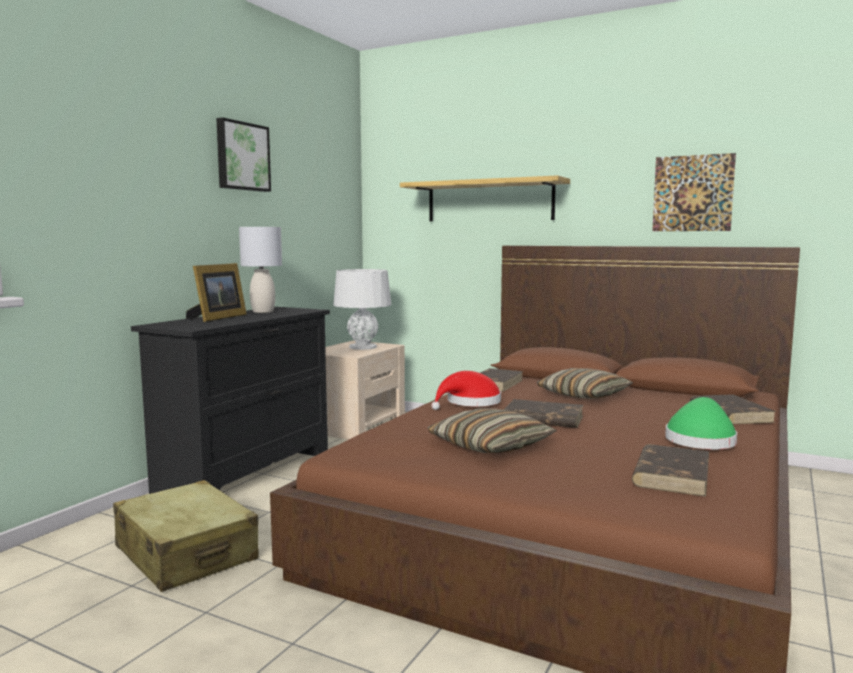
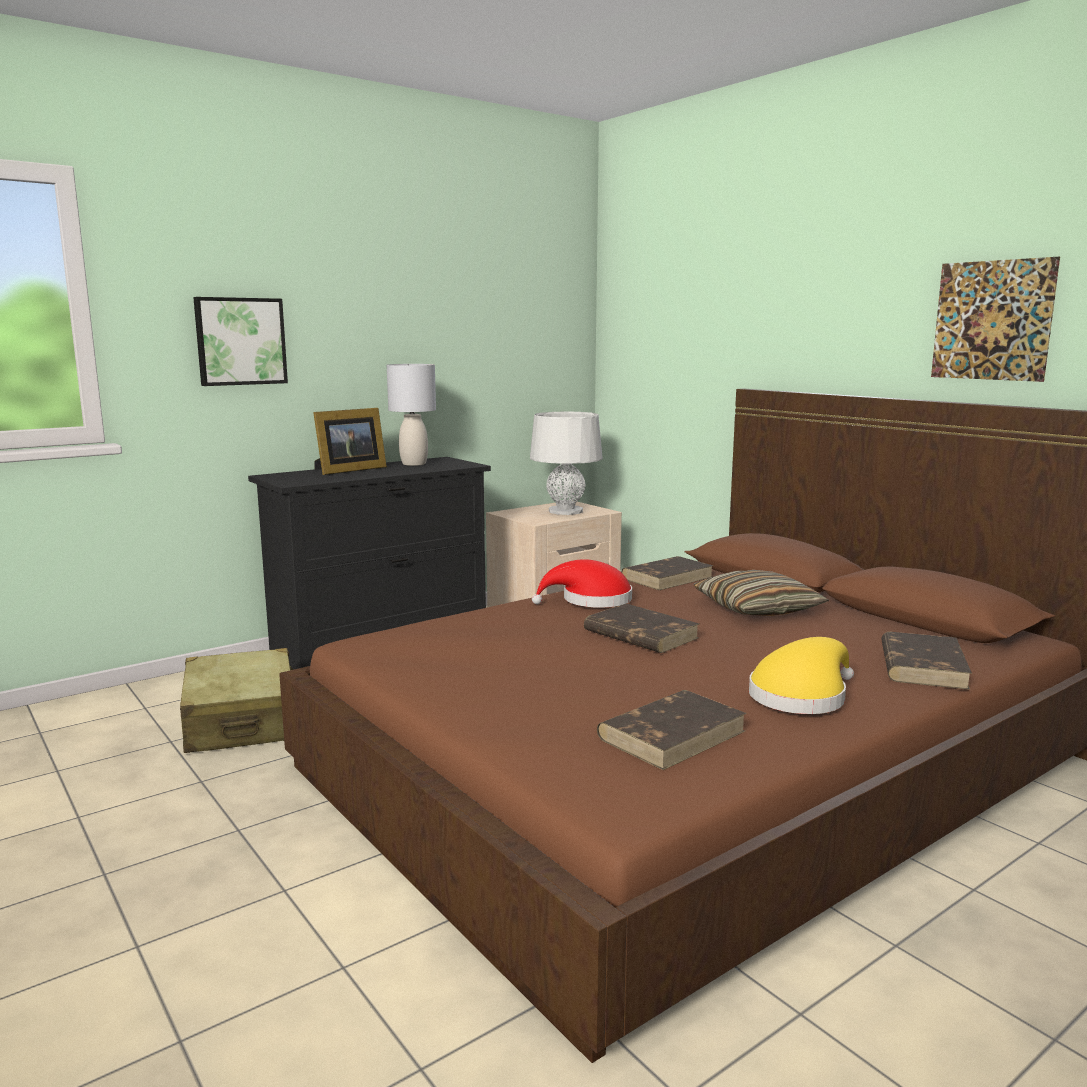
camera: 25 degrees right, 5 degrees up
picture [216,117,271,192] -> picture moved to [193,297,288,386]
shelf [400,175,570,222] -> none
pillow [427,408,557,453] -> none
green hat [665,397,737,449] -> yellow hat [749,637,854,714]

